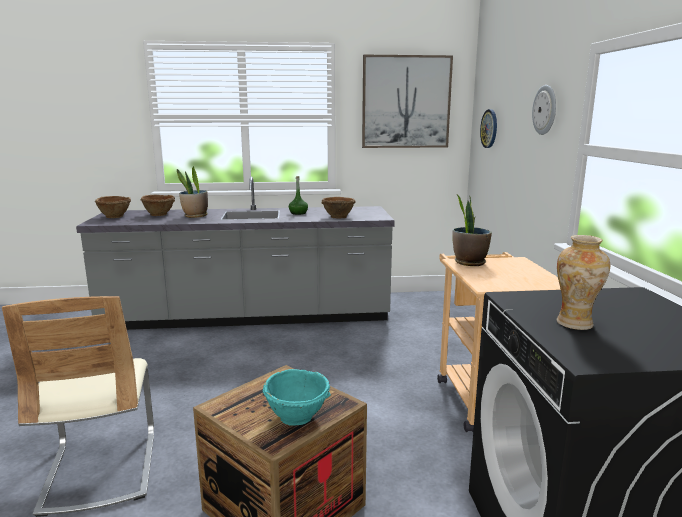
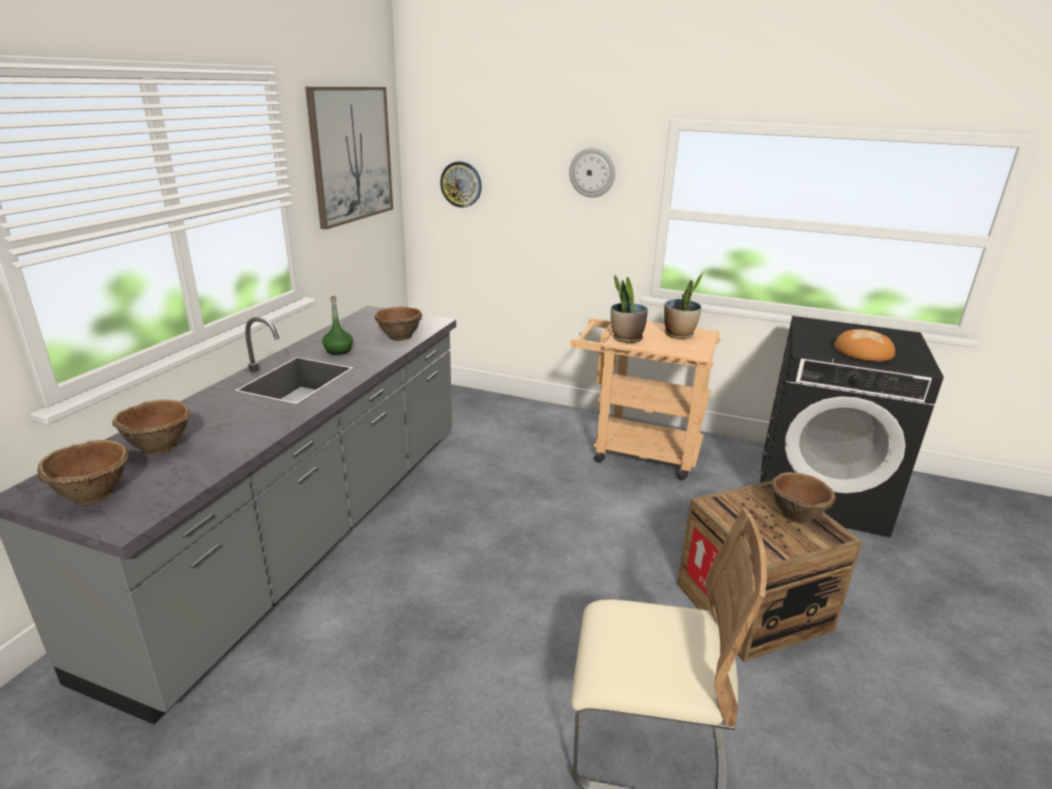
camera: 65 degrees left, 10 degrees up
potted plant [177,166,208,218] -> potted plant moved to [664,271,705,339]
turquoise bowl [263,369,331,426] -> brown bowl [771,472,836,524]
vase [557,235,610,330] -> bread [834,329,895,362]

